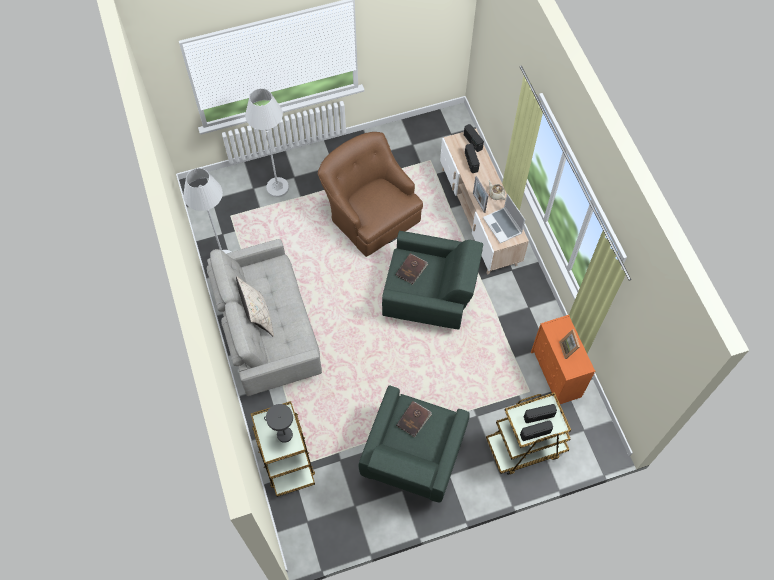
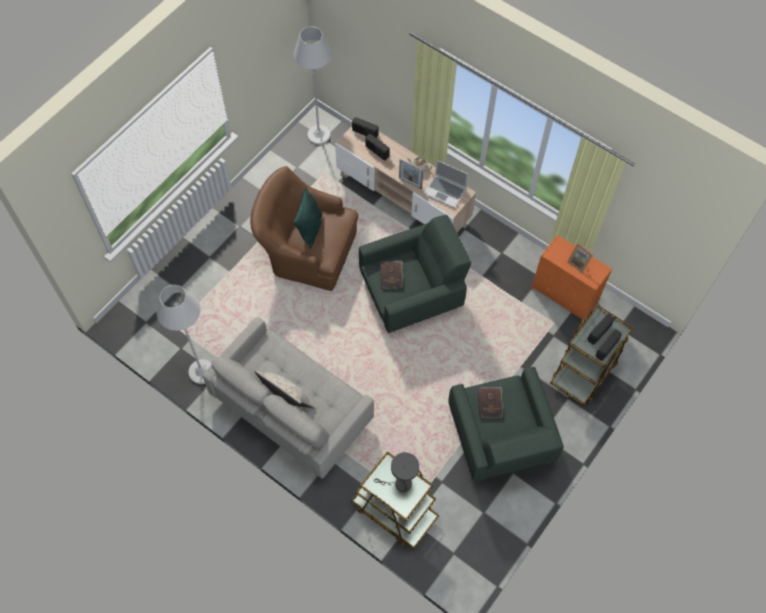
camera: 35 degrees left, 0 degrees up
white floor lamp [245,88,289,197] -> white floor lamp moved to [294,26,331,145]
none -> green pillow [293,187,322,249]

